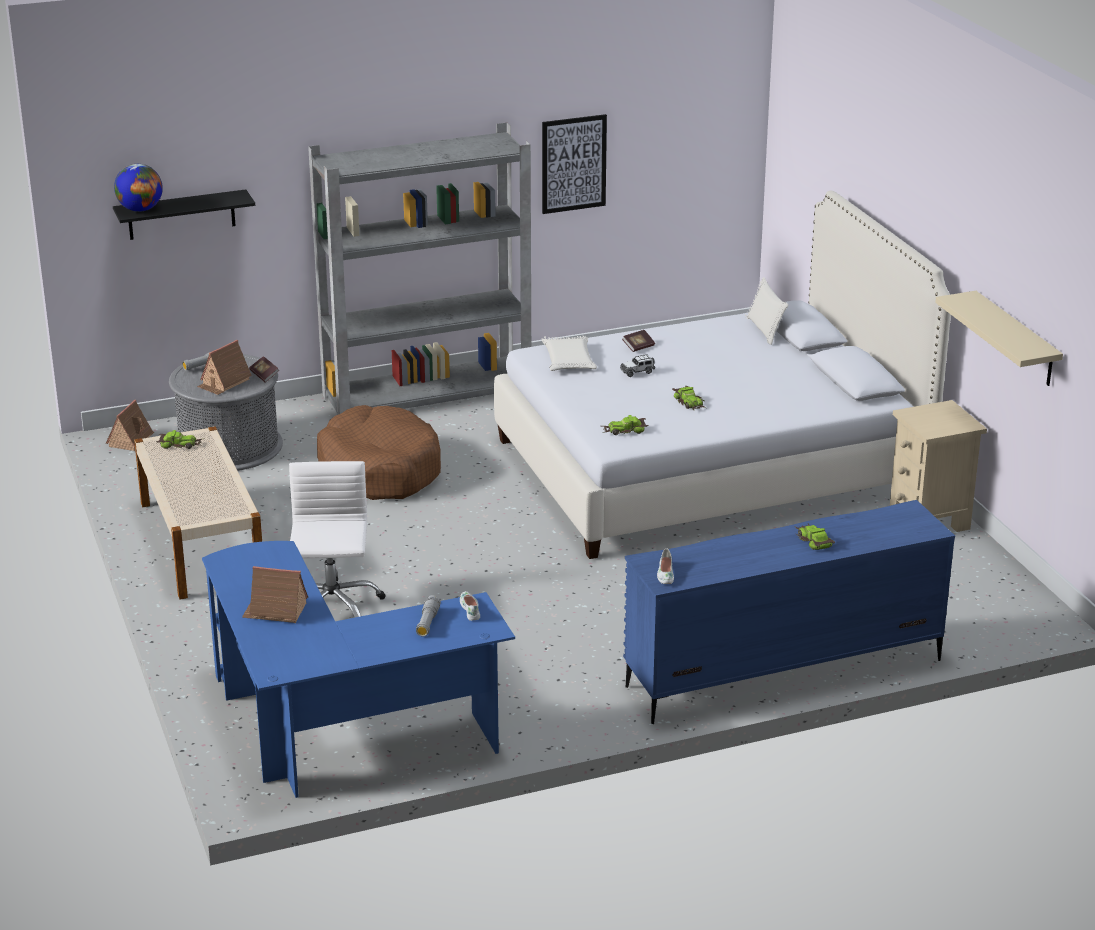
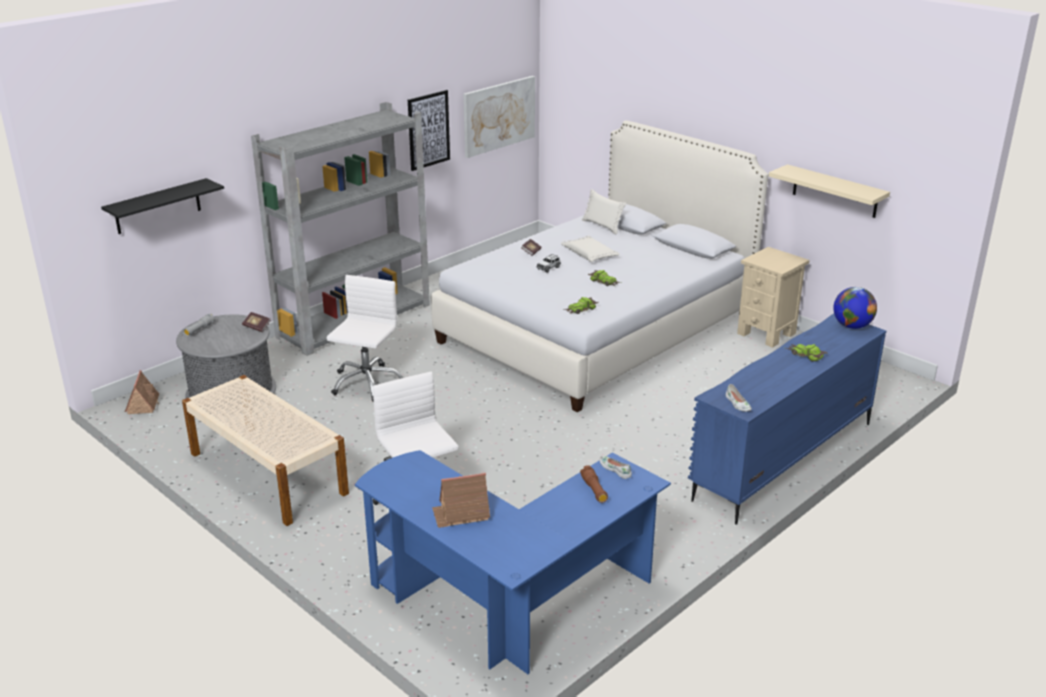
camera: 25 degrees left, 0 degrees up
globe [114,164,163,212] -> globe moved to [833,287,877,329]
toy car [156,430,203,449] -> none
toy house [197,340,252,395] -> none
brown dog bed [317,405,441,500] -> white office chair [327,275,403,402]
grey flashlight [416,595,441,637] -> brown flashlight [580,465,608,503]
white pillow [542,335,597,371] -> white pillow moved to [561,235,620,262]
none -> picture [463,76,535,158]

